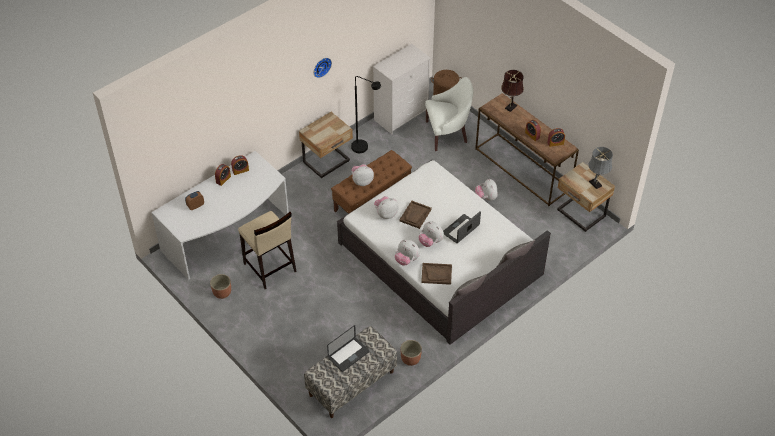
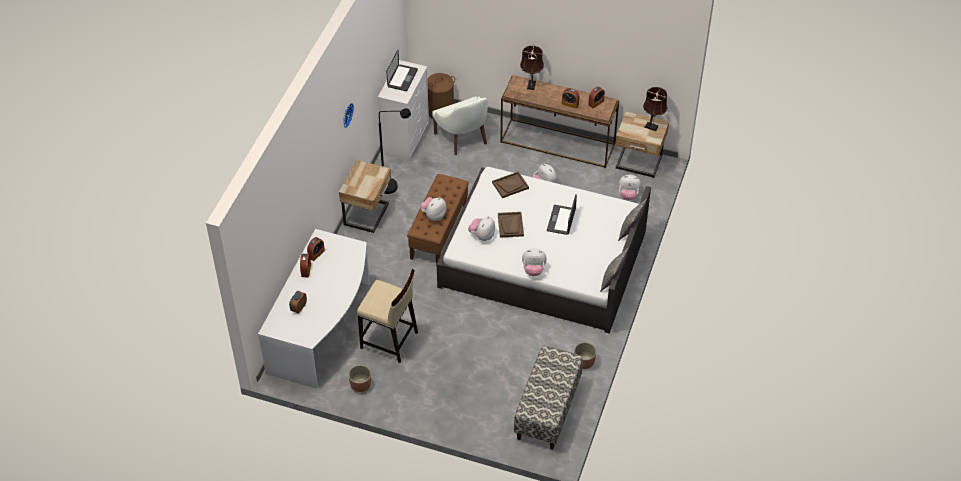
camera: 30 degrees left, 0 degrees up
laptop [327,325,370,372] -> laptop moved to [386,50,418,91]
plush toy [419,221,444,247] -> plush toy moved to [619,175,641,200]
brown tray [421,263,452,285] -> brown tray moved to [492,171,529,198]
white armchair [425,77,473,151] -> white armchair turned 105 degrees clockwise [432,96,488,155]
grey table lamp [589,147,613,189] -> brown table lamp [643,87,668,131]

